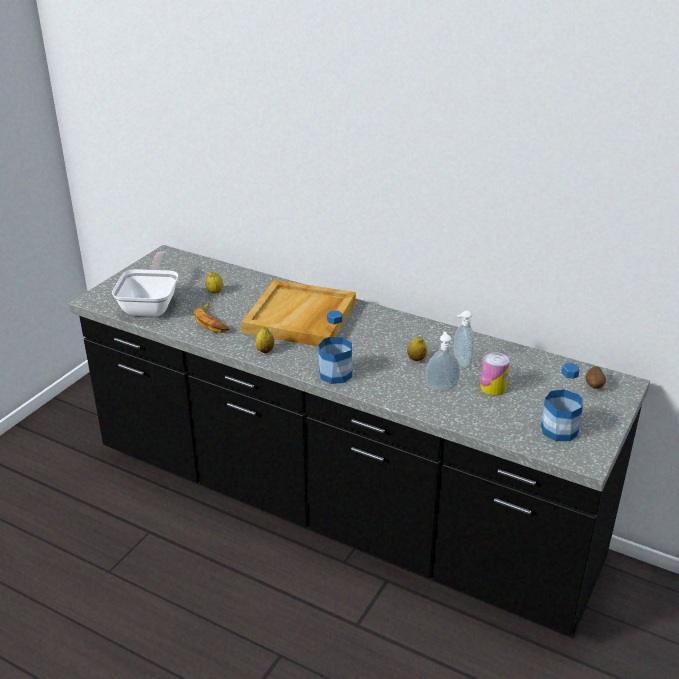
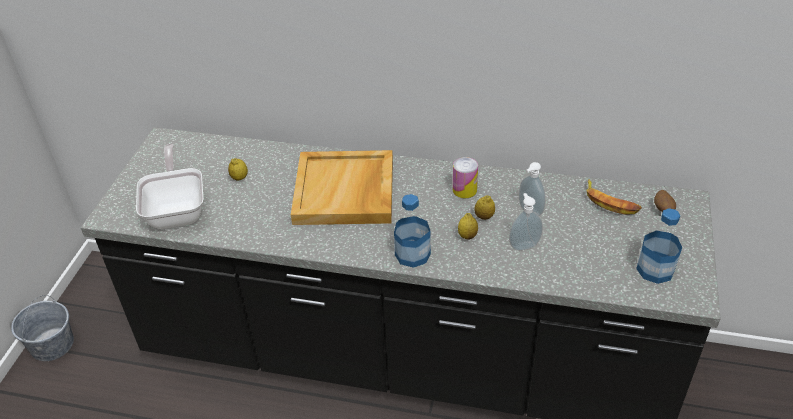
camera: 15 degrees left, 10 degrees up
banana [194,303,230,333] -> banana moved to [587,179,642,215]
lemon [255,327,274,353] -> lemon moved to [458,213,478,240]
can [480,352,510,395] -> can moved to [453,157,478,198]
none -> grey bucket [11,295,74,361]

